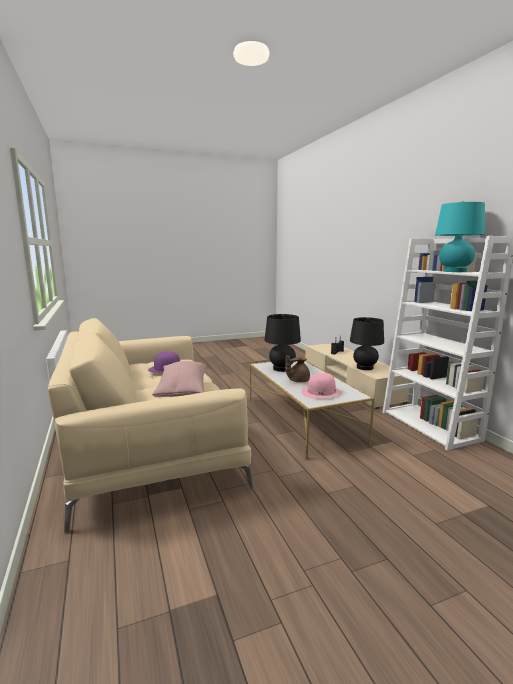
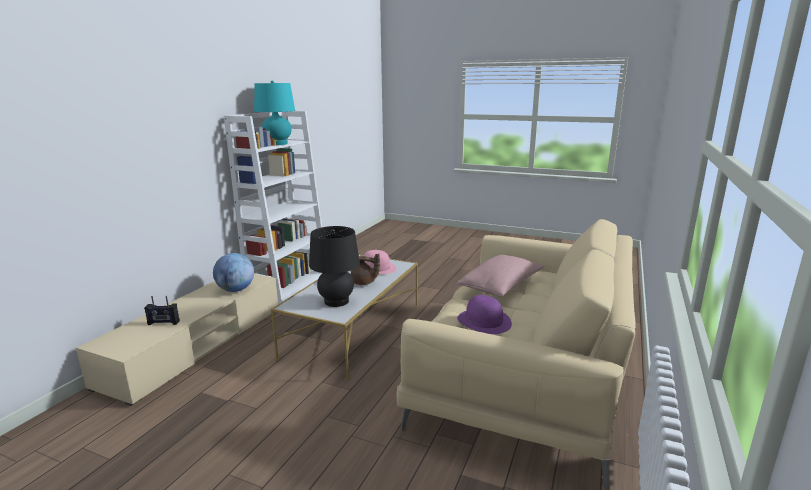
camera: 135 degrees left, 5 degrees up
black table lamp [350,317,384,370] -> globe [213,253,254,292]

